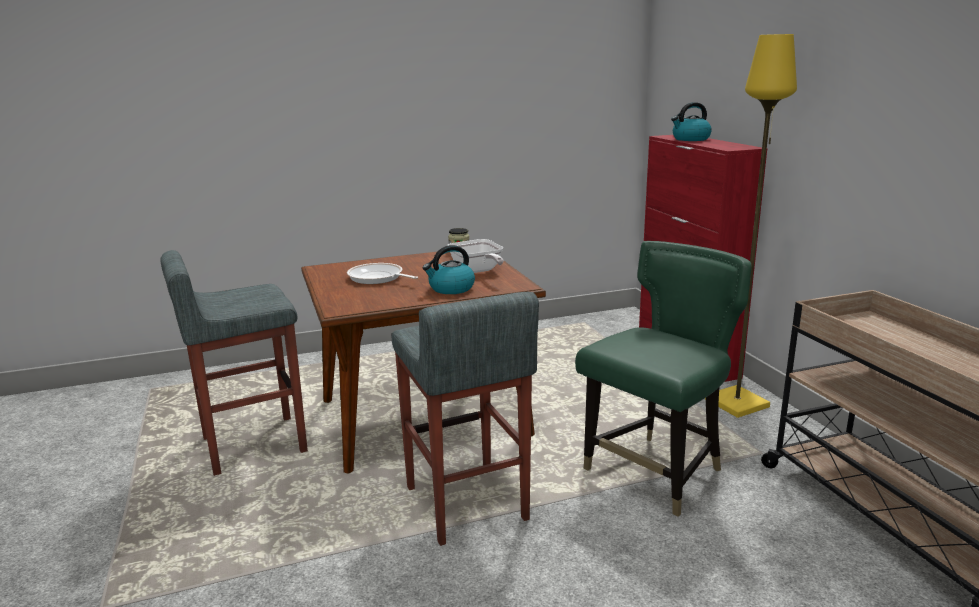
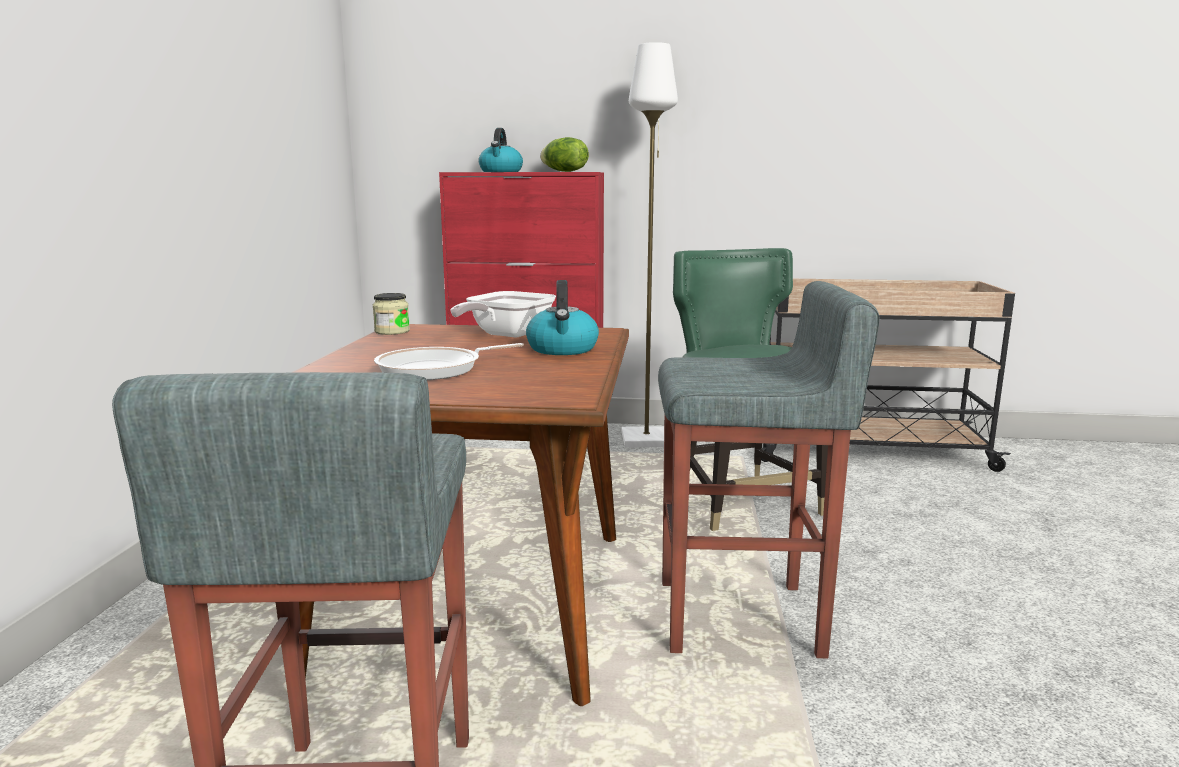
camera: 65 degrees left, 5 degrees down
frying pan [447,239,503,273] -> frying pan turned 120 degrees clockwise [450,291,556,338]
yellow floor lamp [705,34,797,418] -> white floor lamp [621,42,678,447]
none -> lettuce [540,137,589,172]

